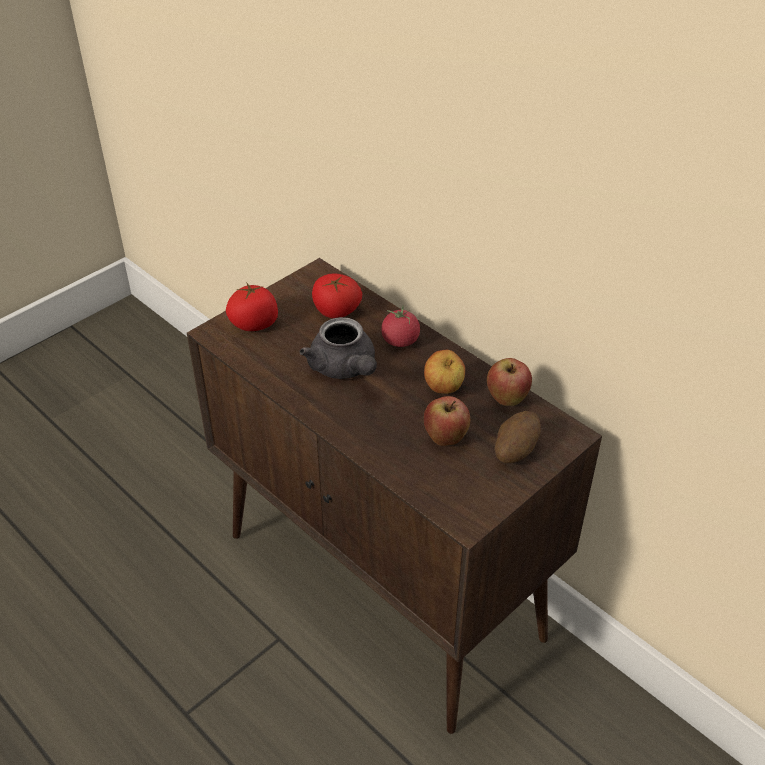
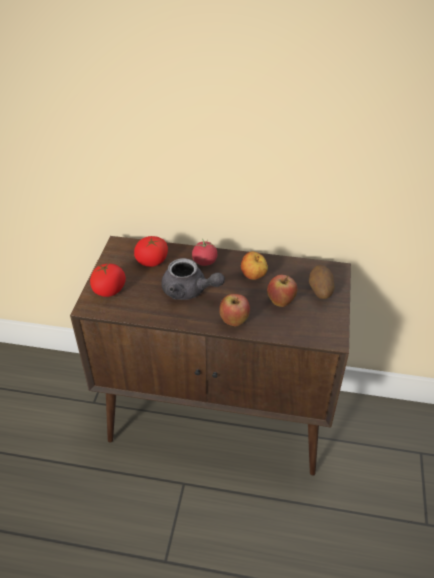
camera: 35 degrees left, 0 degrees up
apple [487,358,532,406] -> apple moved to [219,294,250,326]

